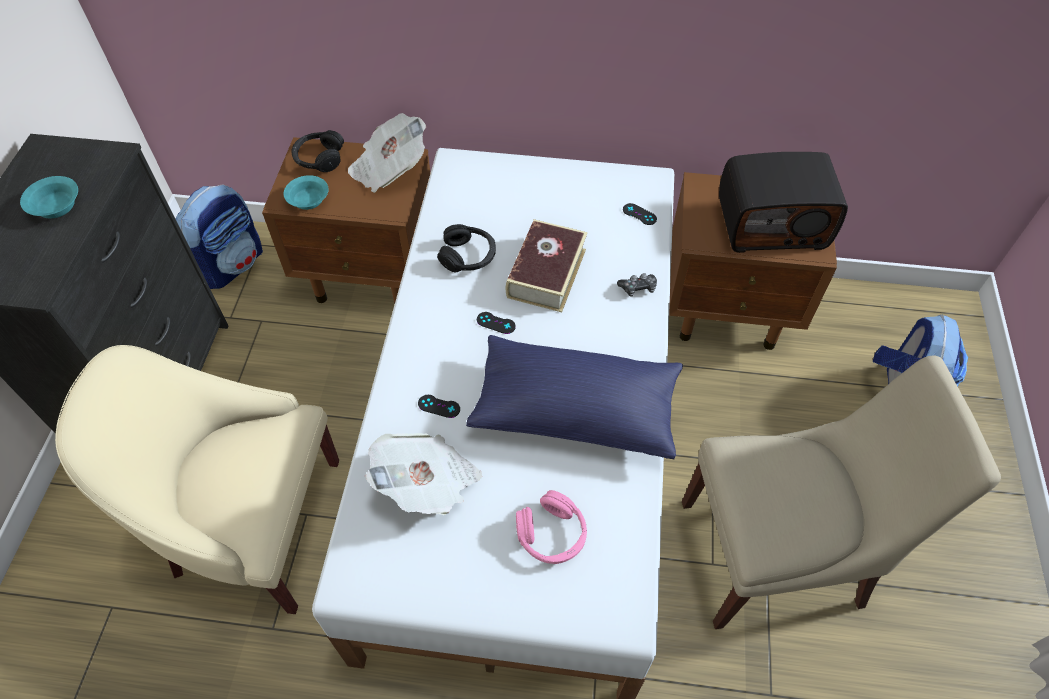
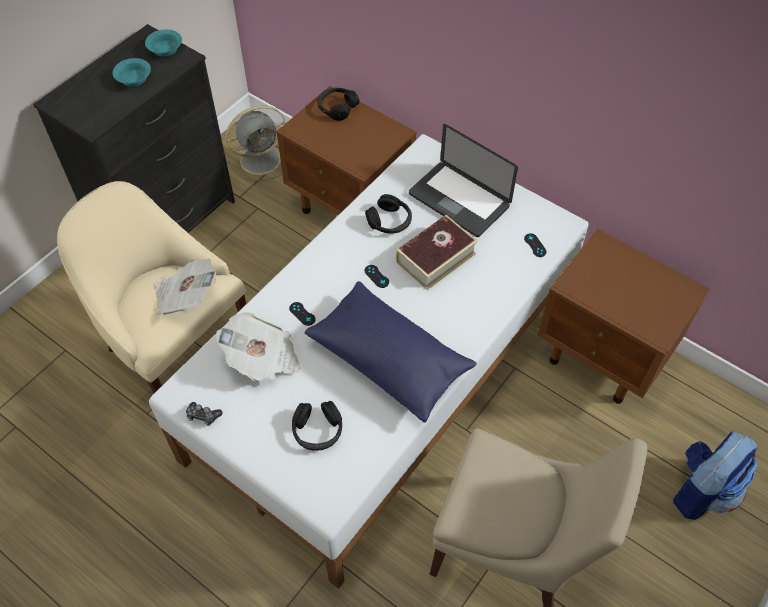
camera: 30 degrees right, 0 degrees up
backpack [175,184,263,289] -> grey fan [226,105,286,181]
turquoise bowl [284,175,329,210] -> turquoise bowl moved to [145,29,182,57]
newspaper [348,113,426,193] -> newspaper moved to [155,259,216,316]
pink headphones [516,490,587,564] -> black headphones [292,401,342,451]
game controller [617,273,657,297] -> game controller moved to [186,402,223,426]
radio [719,152,848,253] -> none
none -> laptop [409,124,518,237]

